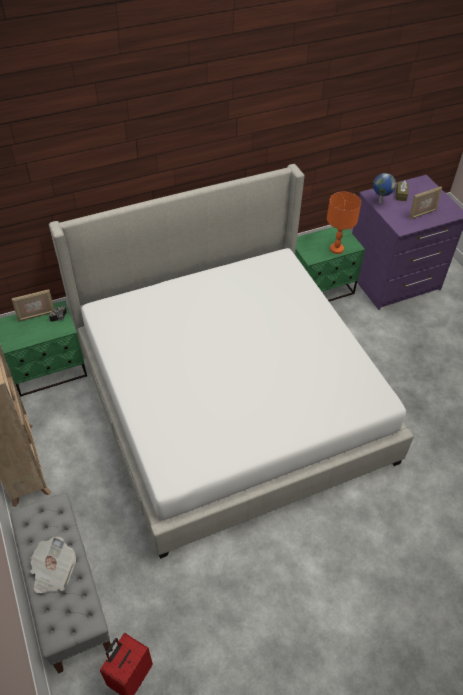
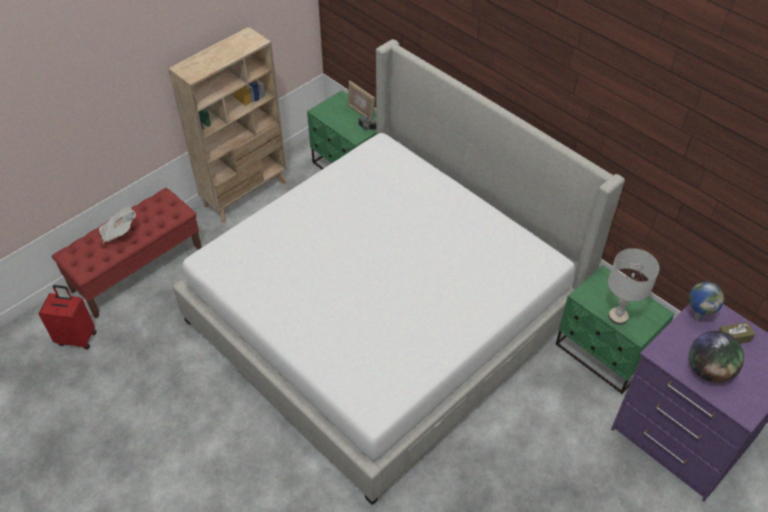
camera: 70 degrees right, 0 degrees up
grey bench [10,492,113,674] -> red bench [52,188,202,318]
orange table lamp [327,192,361,254] -> grey table lamp [608,248,659,325]
picture frame [409,187,442,220] -> globe [689,331,744,383]

